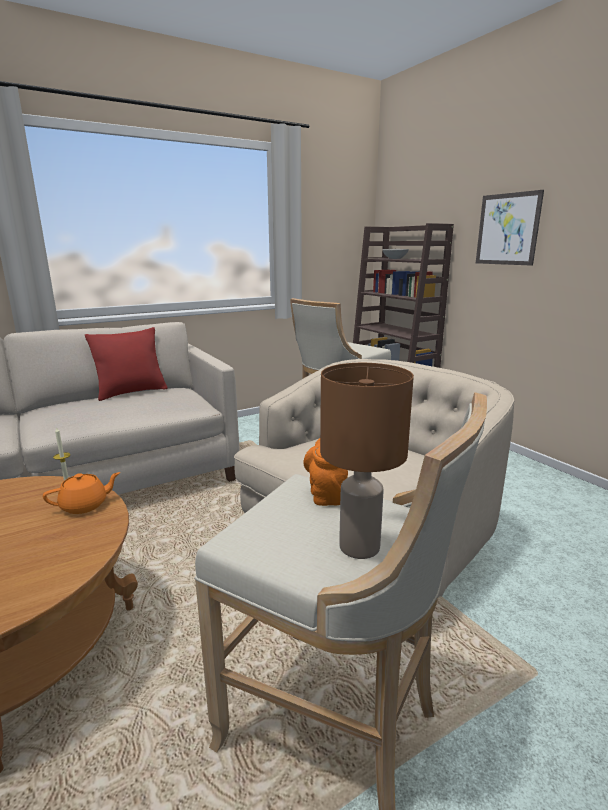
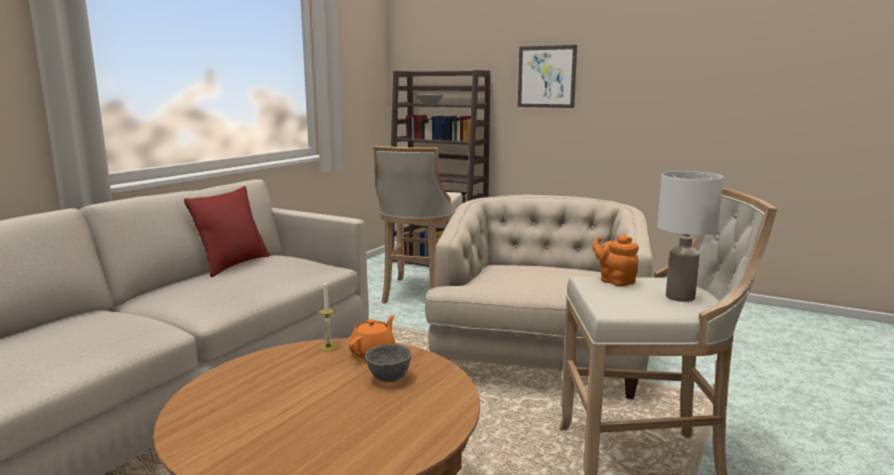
camera: 30 degrees left, 5 degrees down
brown table lamp [320,363,414,559] -> white table lamp [657,171,723,302]
none -> grey bowl [365,344,412,382]

